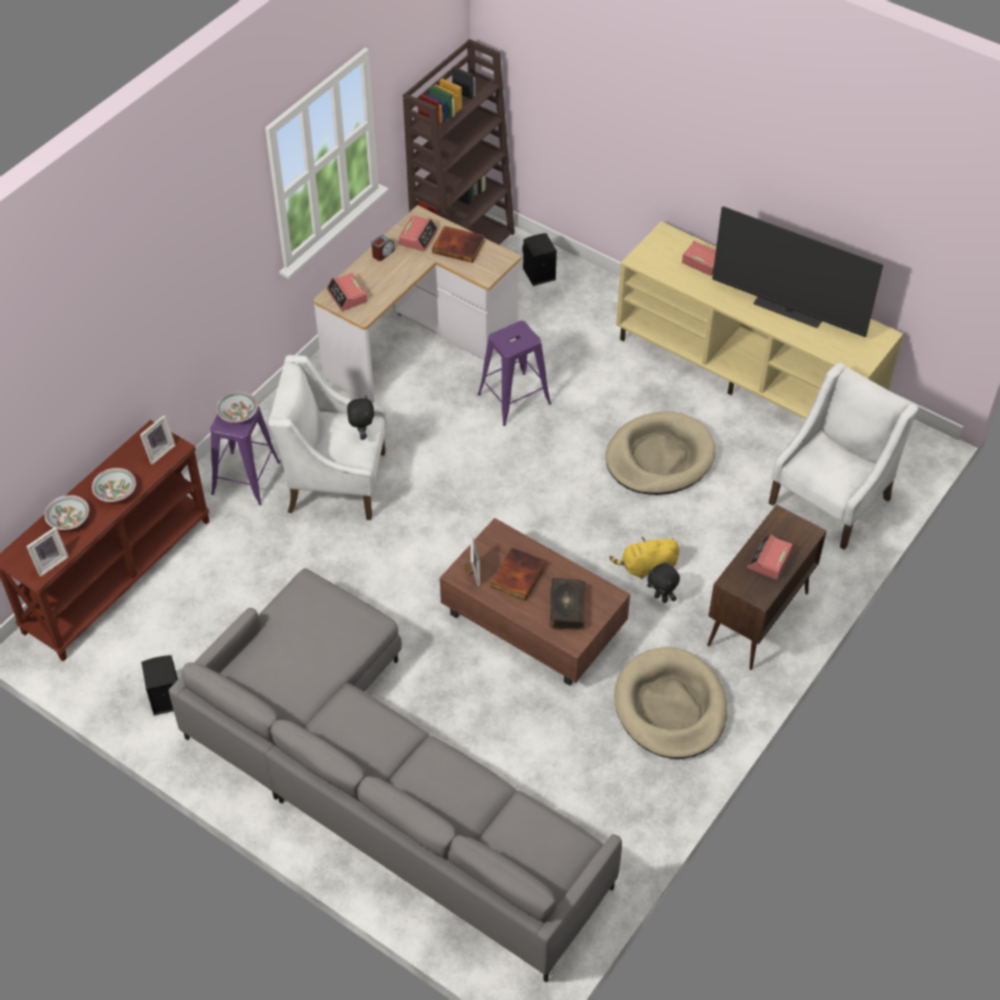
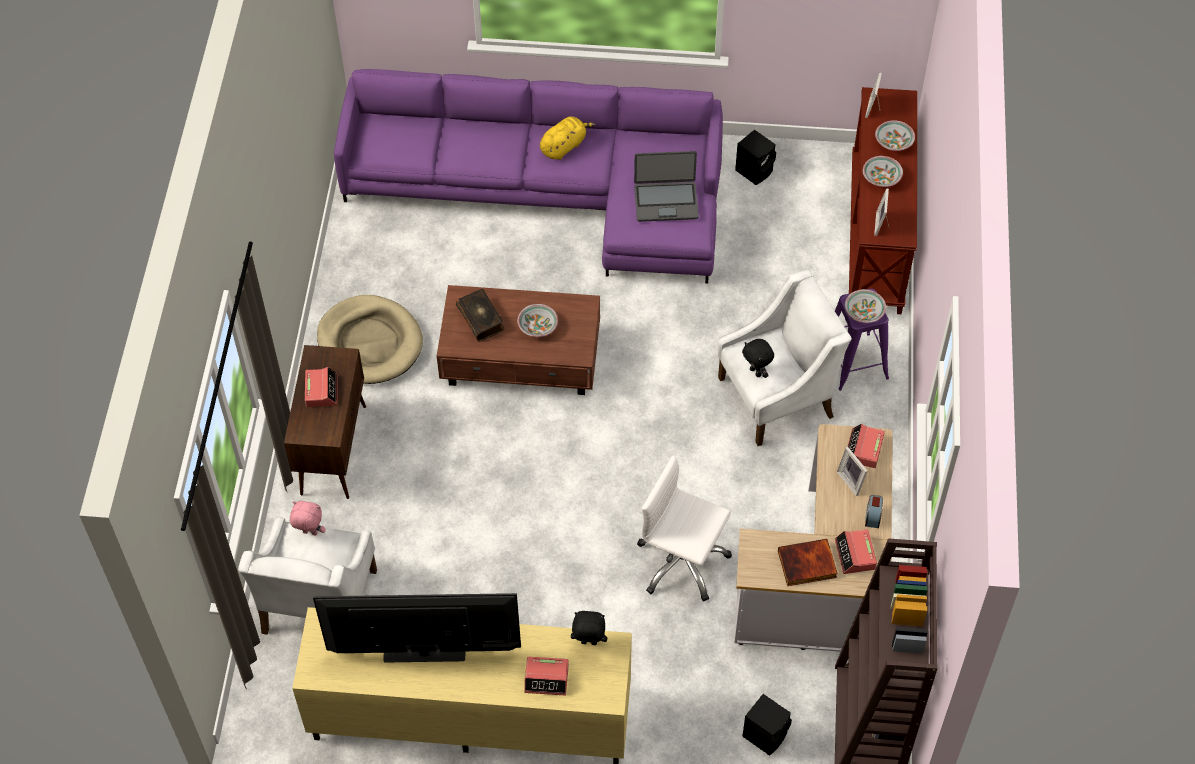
camera: 150 degrees right, 5 degrees up
grey sofa [169,568,622,983] -> purple sofa [334,69,723,283]
alarm clock [327,273,367,311] -> alarm clock turned 105 degrees counterclockwise [848,424,885,468]
picture frame [464,535,480,587] -> picture frame moved to [837,446,868,496]
purple stool [477,321,551,426] -> white office chair [637,455,732,602]
book [491,548,546,601] -> bowl [517,304,558,337]
beige dog bed [605,412,715,495] -> none
yellow plush toy [609,537,680,579] -> yellow plush toy moved to [540,116,596,160]
black plush toy [647,563,680,603] -> black plush toy moved to [571,611,607,645]
none -> pink plush toy [290,501,326,536]
none -> laptop [634,151,699,222]

